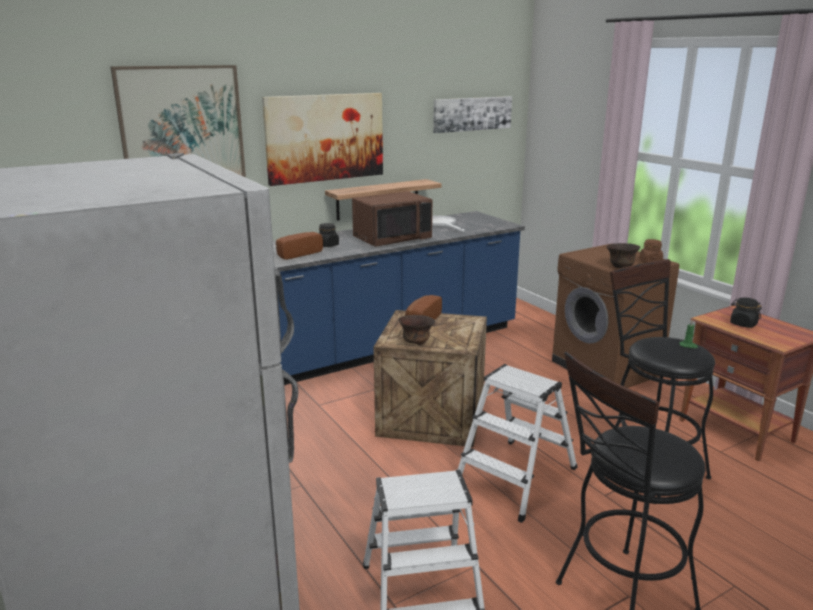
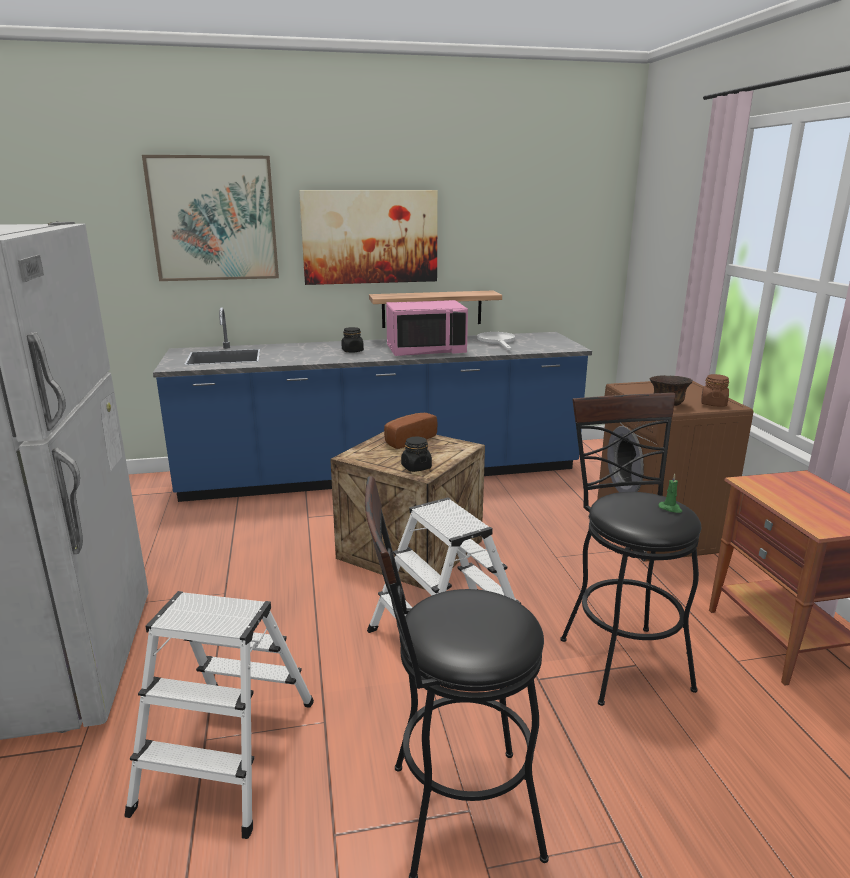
camera: 20 degrees right, 0 degrees up
bread [276,232,323,259] -> none
brown microwave [352,191,432,247] -> pink microwave [386,300,468,356]
brown bowl [399,315,435,345] -> none
picture [433,96,512,133] -> none
black jar [730,298,762,328] -> black jar moved to [401,437,432,472]

